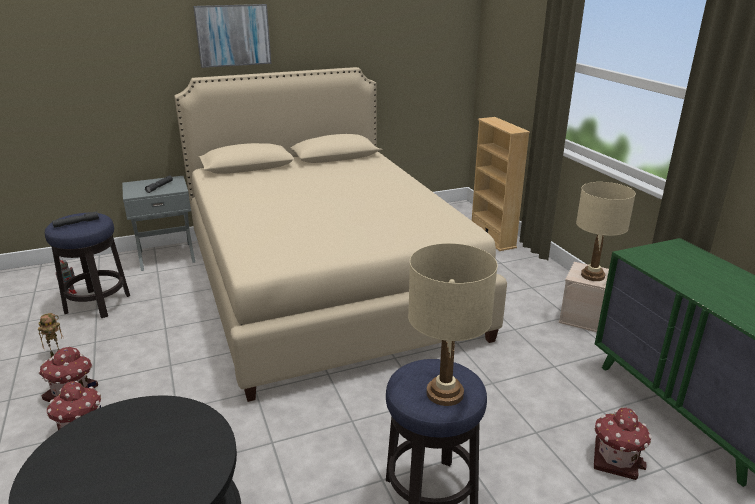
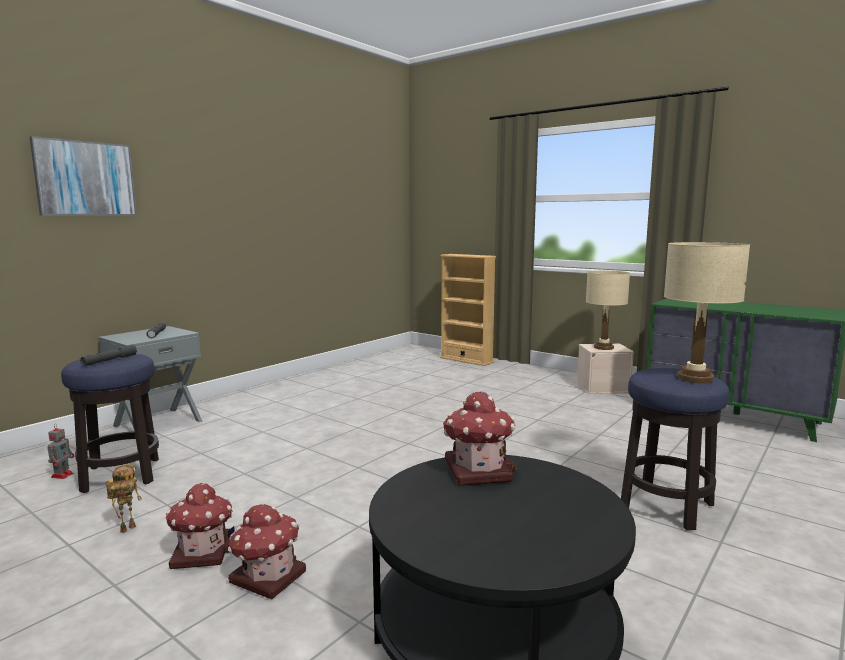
camera: 30 degrees left, 15 degrees down
beige bed [174,67,507,402] -> none
picture [193,4,271,68] -> picture moved to [29,136,137,216]
toy house [594,408,652,480] -> toy house moved to [443,391,517,486]

